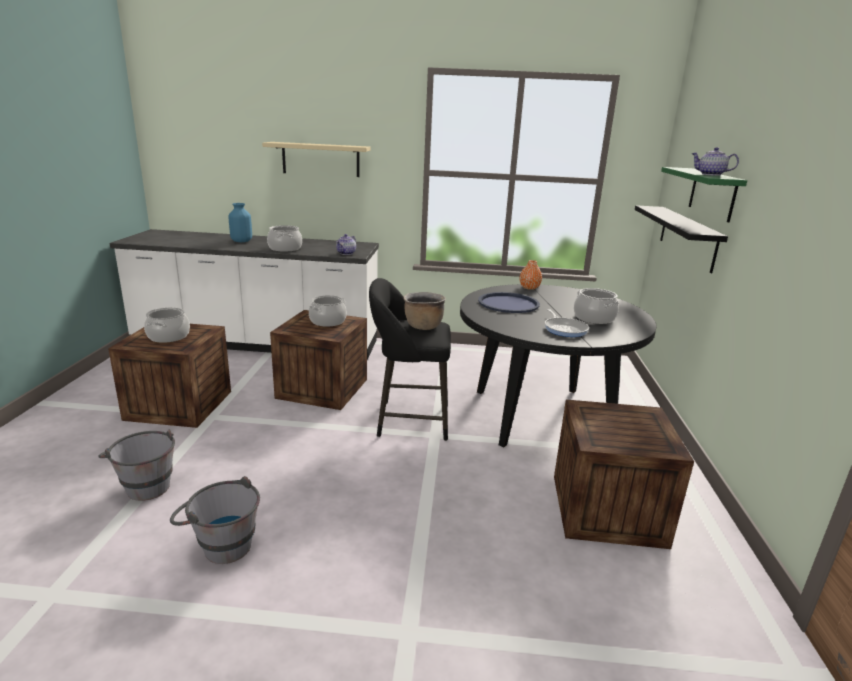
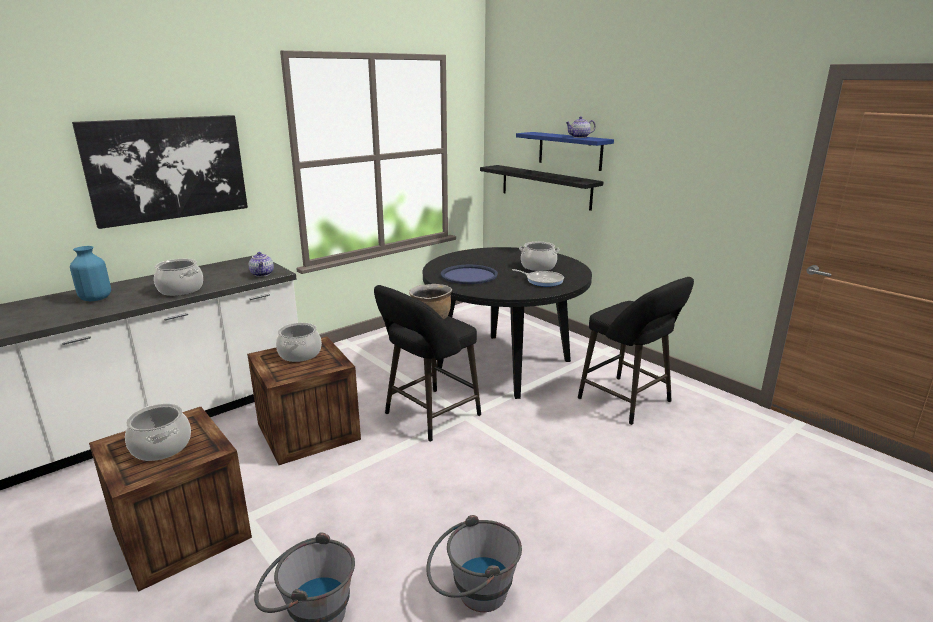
camera: 45 degrees left, 0 degrees up
beige shelf [262,142,370,177] -> picture [72,115,248,229]
orange vase [520,260,542,290] -> none
crate [554,400,694,549] -> black stool [578,277,694,425]
green shelf [661,167,747,223] -> blue shelf [516,132,614,171]

